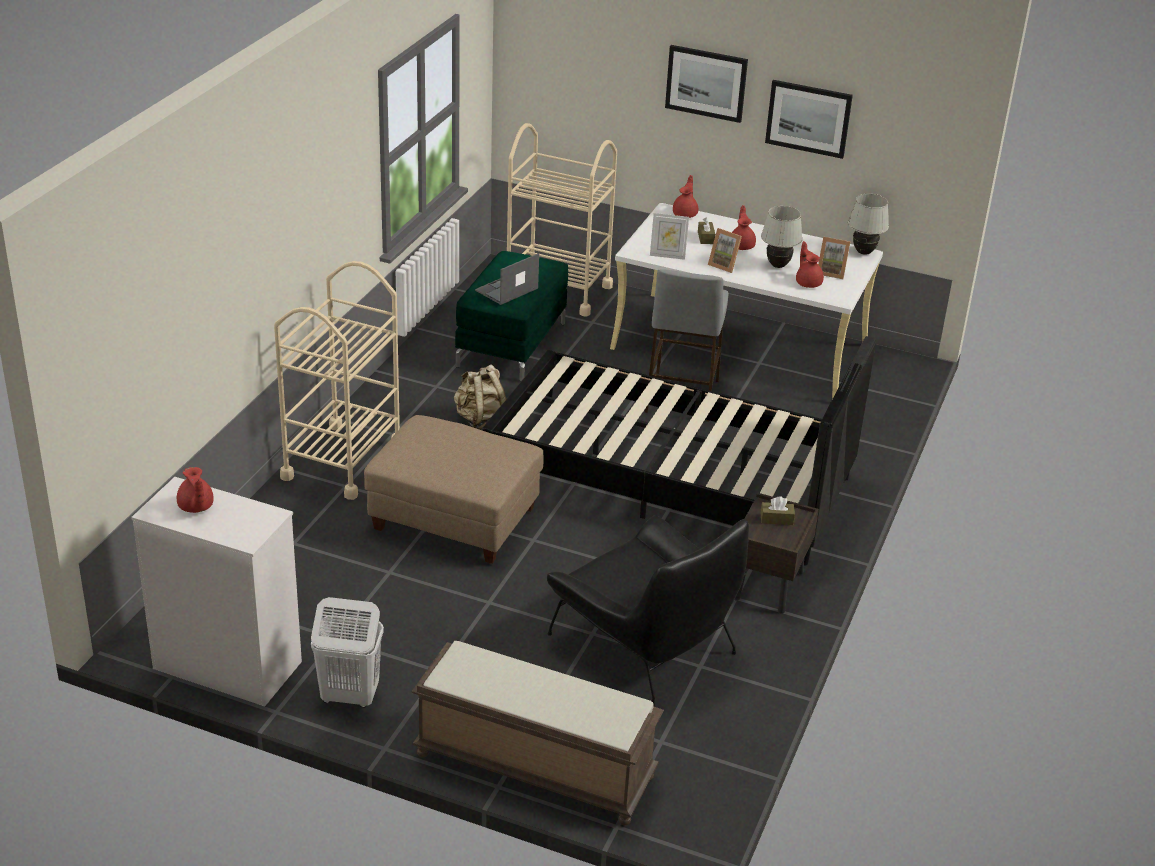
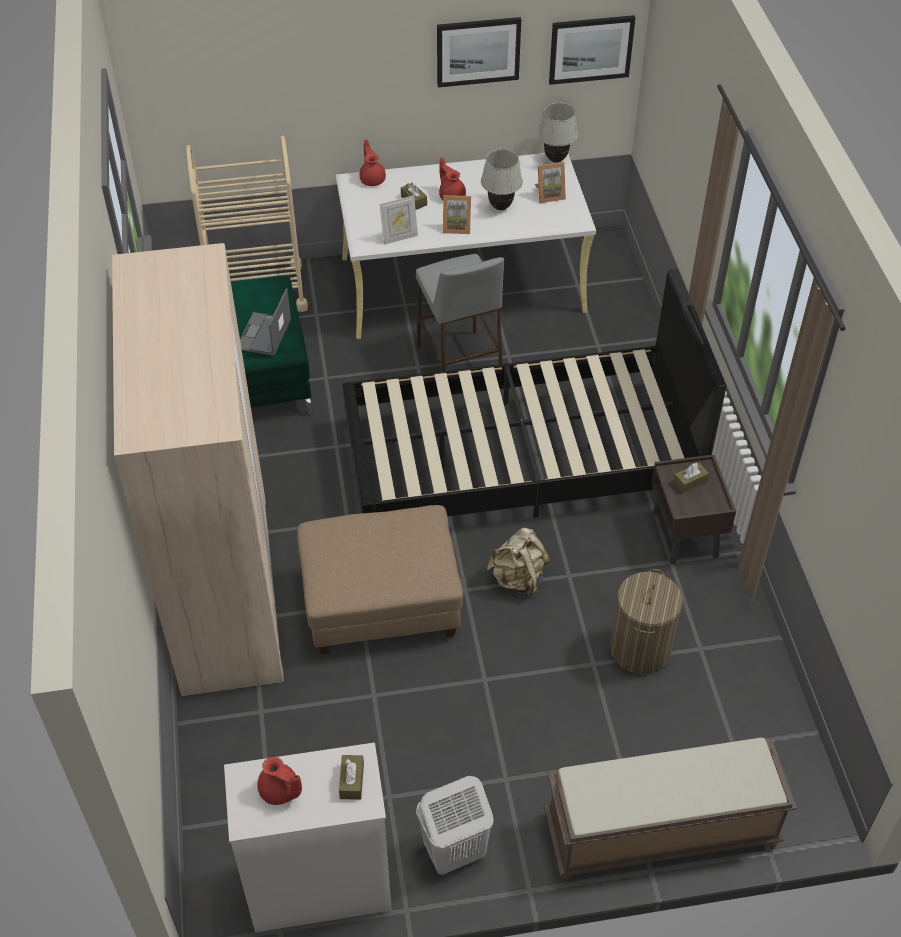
camera: 30 degrees left, 15 degrees up
beige cart [274,261,400,500] -> beige wardrobe [112,243,284,696]
beige backpack [454,365,507,430] -> beige backpack moved to [487,528,551,597]
black armchair [547,515,749,706] -> laundry basket [610,569,683,675]
picture [665,45,748,123] -> picture moved to [549,15,635,85]
red teapot [796,241,824,288] -> none
none -> brown tissue box [339,755,364,800]

